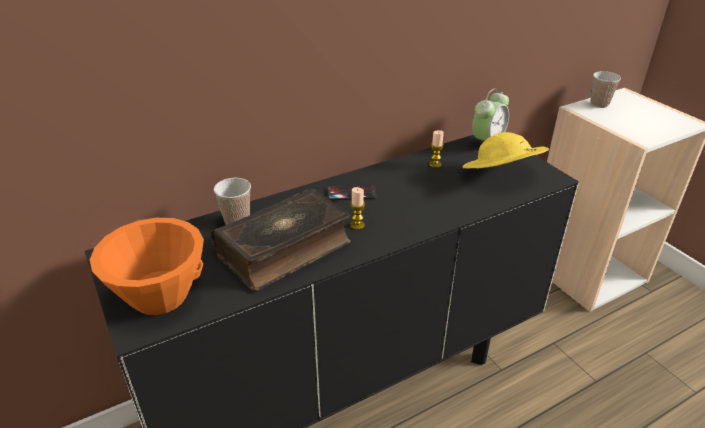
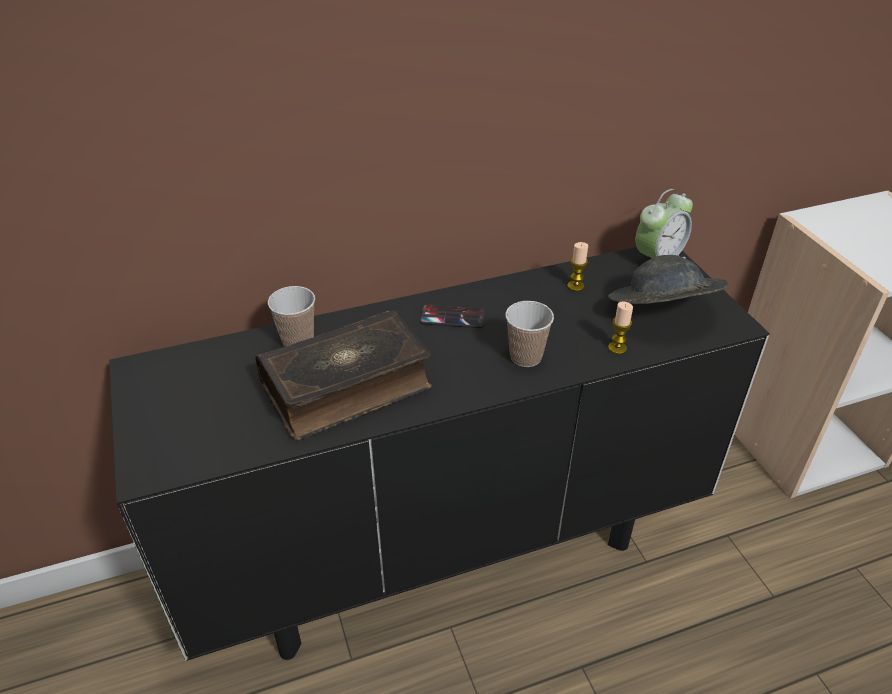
camera: 10 degrees right, 5 degrees up
orange bowl [90,218,204,315] -> none
candle [350,187,365,230] -> candle moved to [608,301,633,354]
yellow hat [462,132,549,169] -> grey hat [608,255,728,304]
cup [591,71,621,108] -> cup moved to [506,301,554,367]

